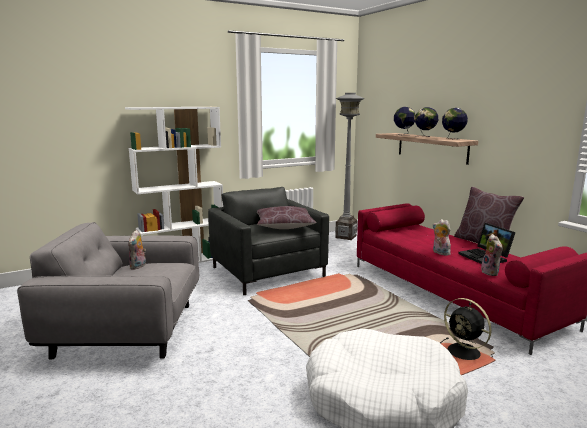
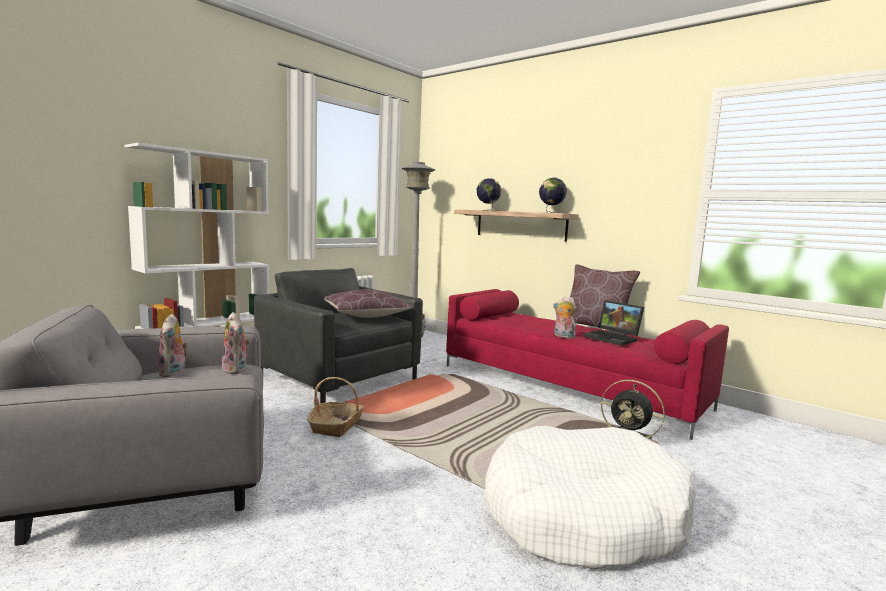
camera: 20 degrees left, 5 degrees down
globe [415,107,438,137] -> none
plush toy [479,234,503,276] -> plush toy moved to [222,312,250,374]
none -> basket [307,377,364,437]

